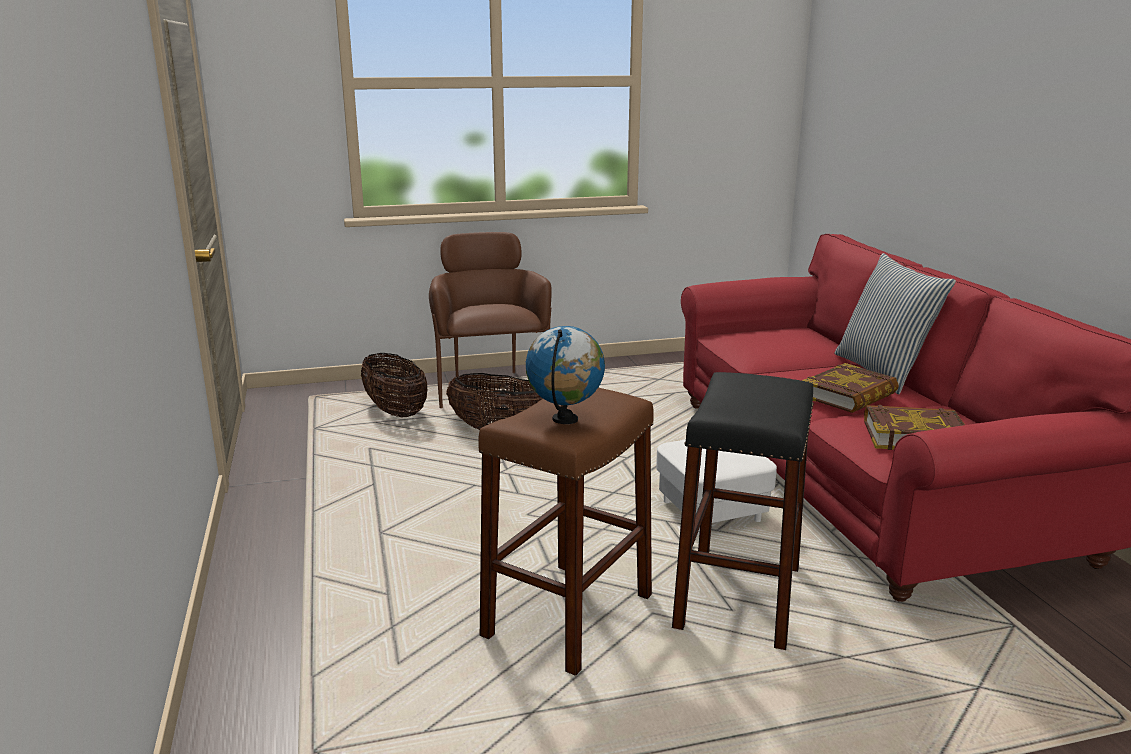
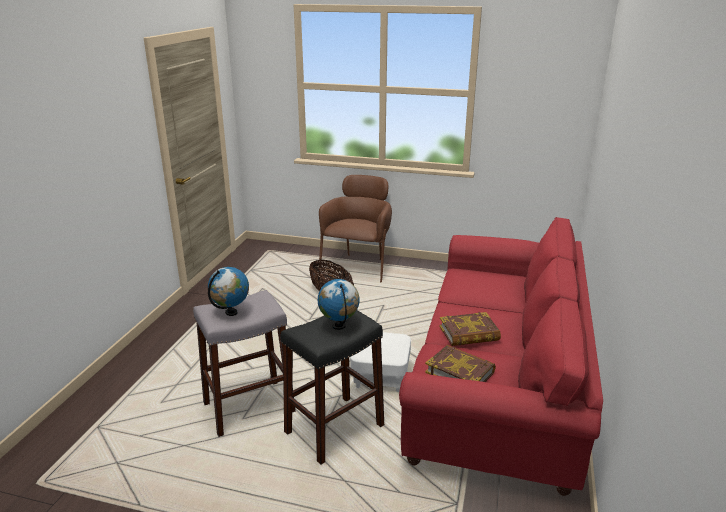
camera: 30 degrees right, 5 degrees up
basket [361,353,428,418] -> none
brown stool [478,388,654,676] -> grey stool [193,290,296,437]
pillow [834,253,956,394] -> none
none -> globe [318,279,360,330]

